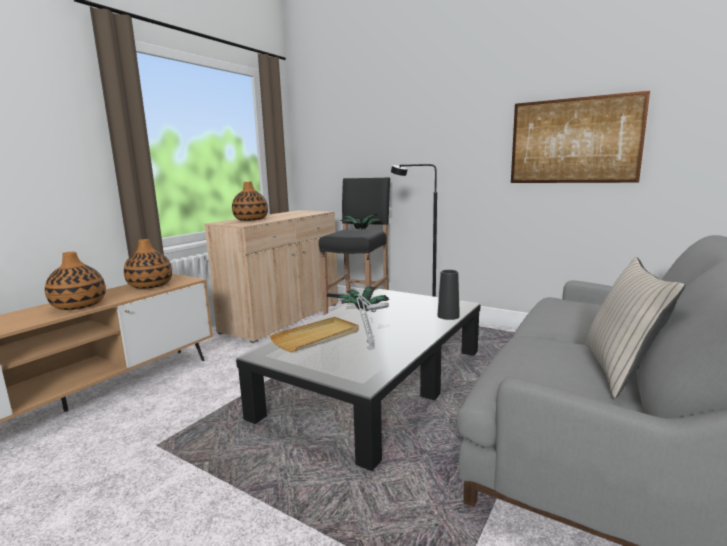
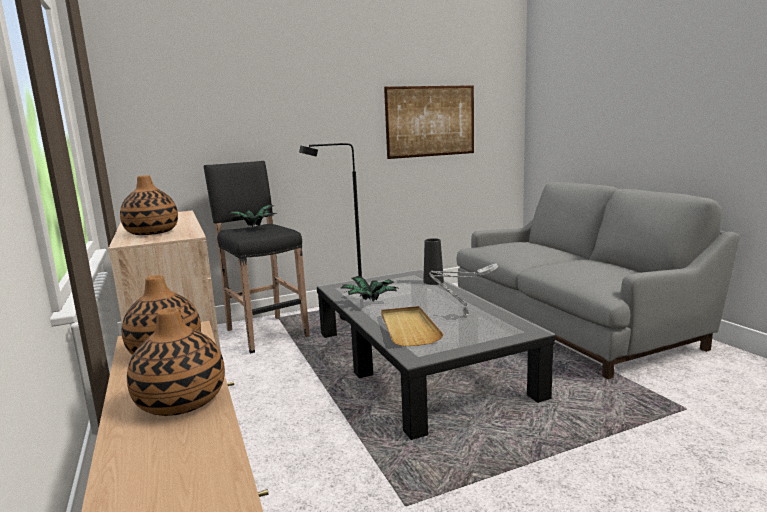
camera: 55 degrees left, 0 degrees up
beige pillow [585,257,685,398] -> none

